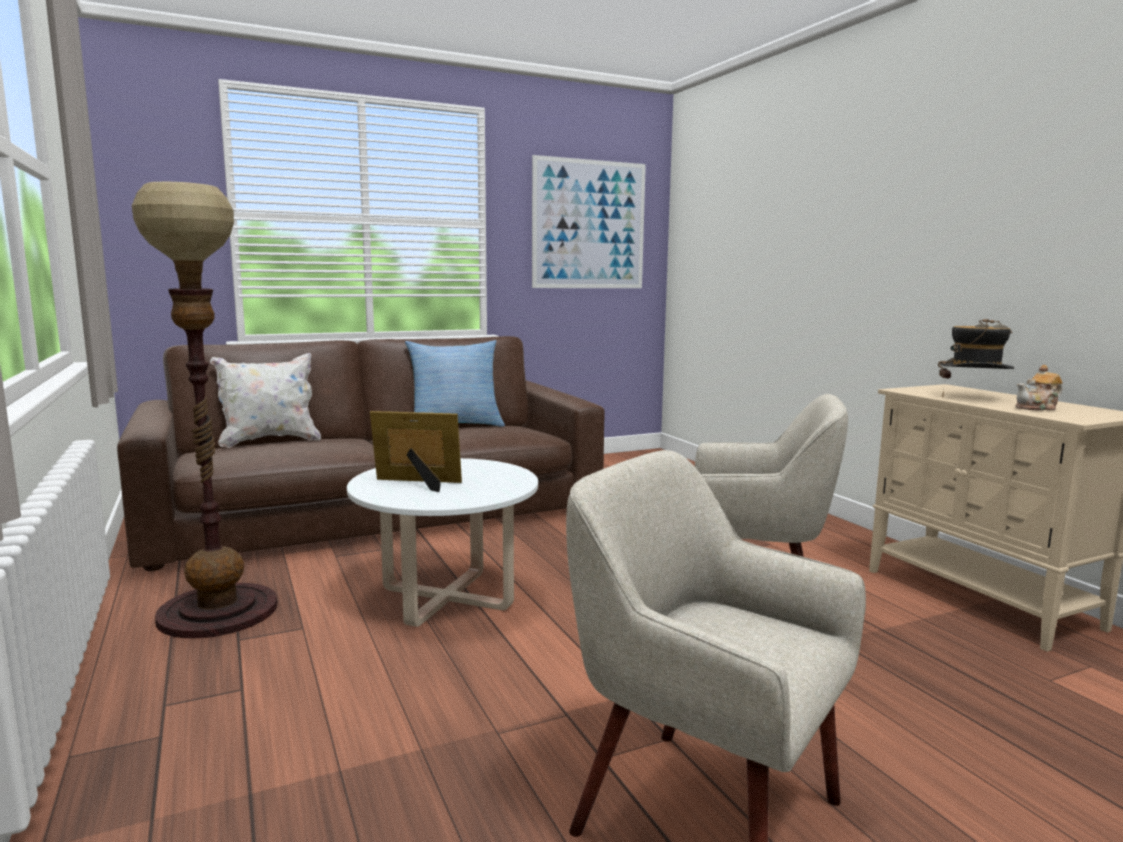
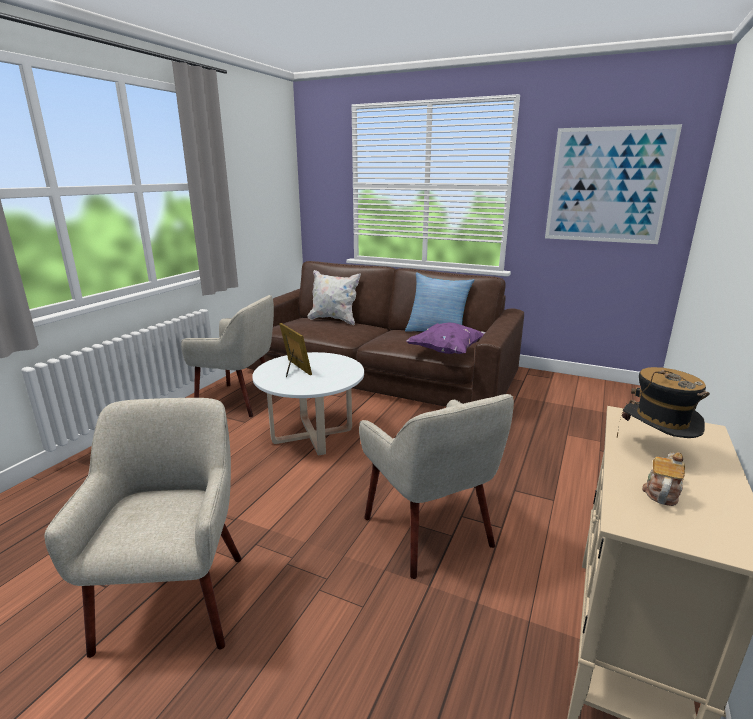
camera: 50 degrees right, 10 degrees up
floor lamp [132,182,278,638] -> beige armchair [181,295,274,417]
teapot [1016,365,1063,410] -> teapot turned 90 degrees clockwise [642,453,685,506]
none -> purple pillow [406,323,486,354]

